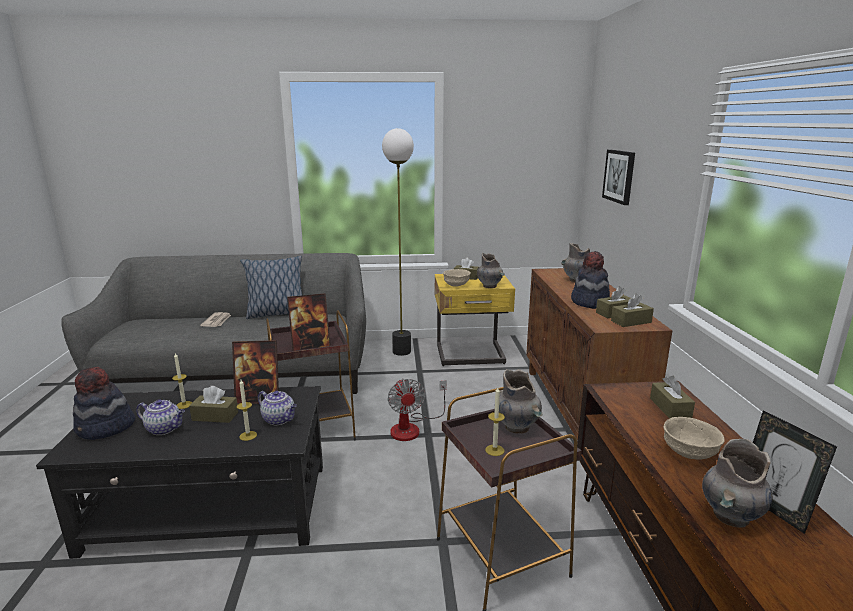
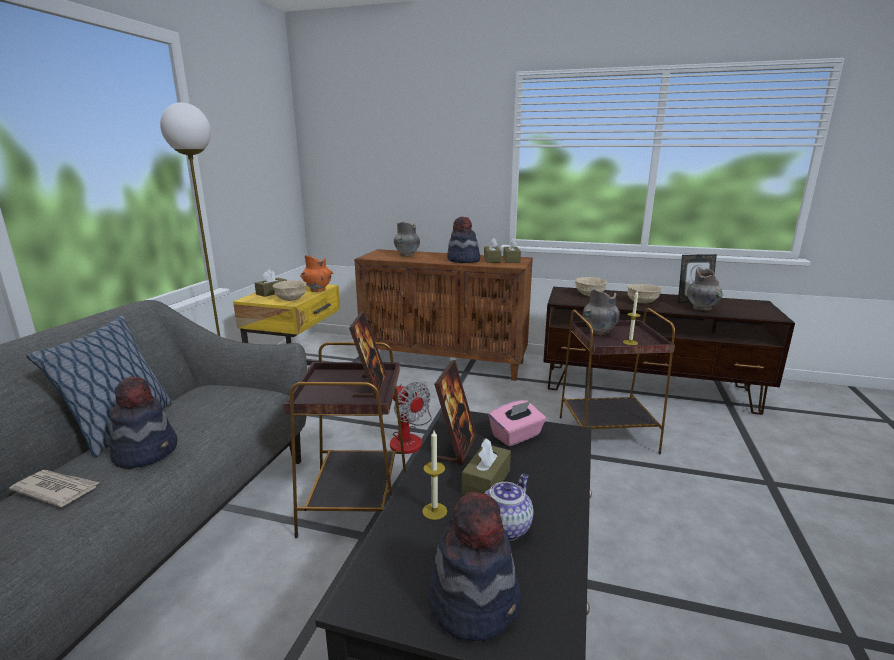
camera: 70 degrees left, 0 degrees up
candle [237,380,257,441] -> none
teapot [258,391,297,425] -> pink tissue box [489,400,546,446]
fan [388,378,447,441] -> fan turned 45 degrees clockwise [390,382,432,454]
grey vase [477,253,505,288] -> orange vase [301,255,333,292]
picture [602,150,635,205] -> none
brown tissue box [650,376,695,419] -> beige bowl [575,277,607,296]
none -> hat [109,376,177,469]

